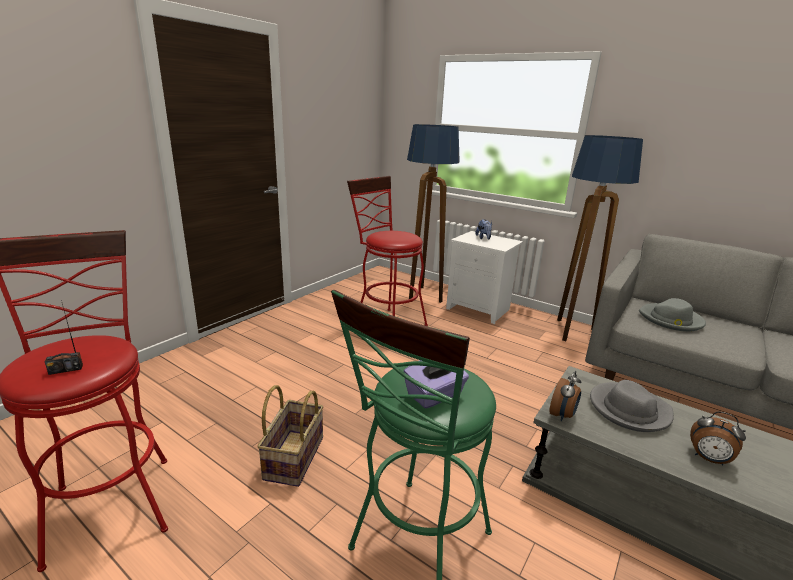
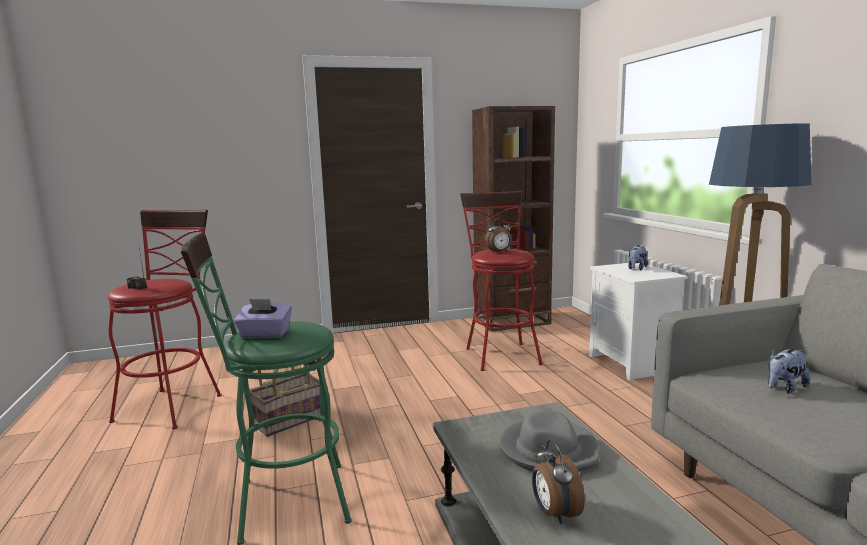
camera: 40 degrees right, 10 degrees down
floor lamp [407,124,460,303] -> none
alarm clock [549,371,581,421] -> alarm clock moved to [485,218,511,253]
grey hat [639,298,706,332] -> plush toy [768,348,810,394]
none -> brown bookcase [472,106,555,332]

